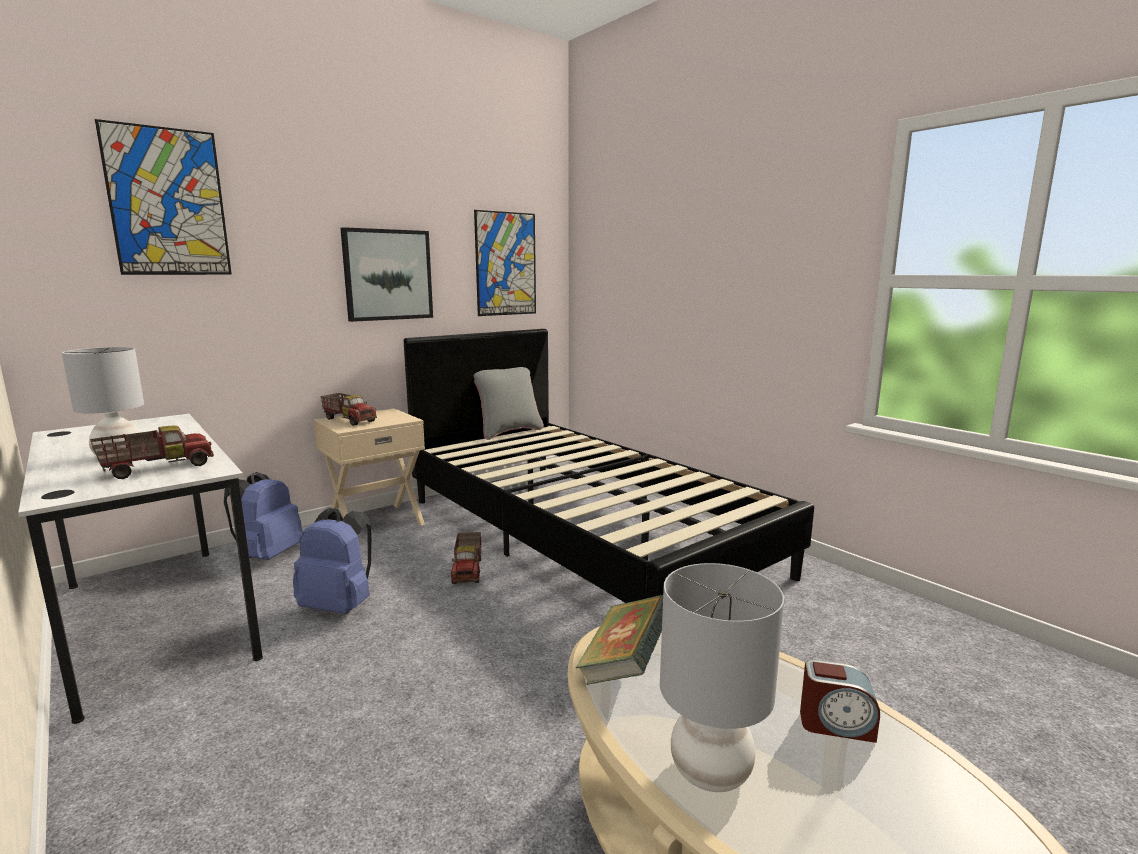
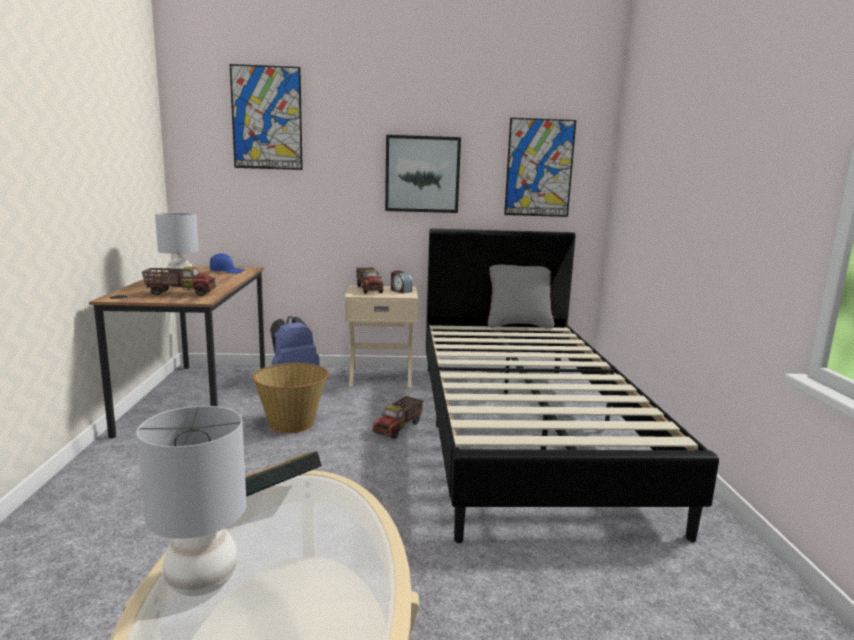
camera: 35 degrees right, 0 degrees up
white desk [18,414,263,724] -> brown desk [89,266,265,438]
blue backpack [293,508,371,614] -> basket [252,363,329,433]
alarm clock [800,660,880,743] -> alarm clock moved to [391,270,412,294]
none -> blue cap [210,253,245,274]

